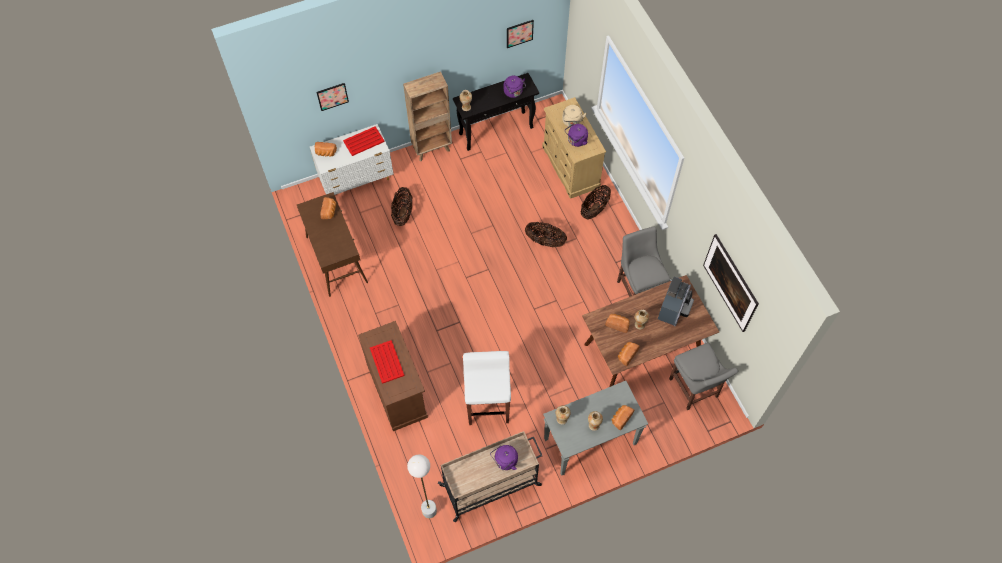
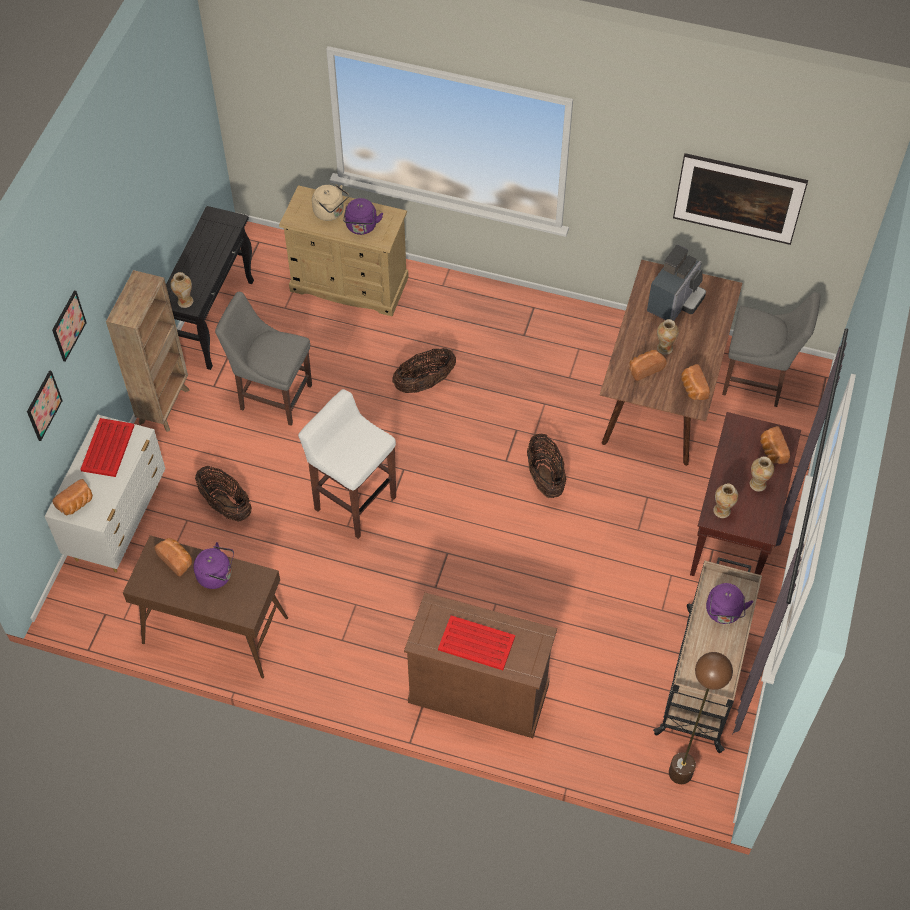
camera: 50 degrees left, 5 degrees down
white floor lamp [407,454,437,518] -> brown floor lamp [669,652,733,784]
white stool [463,351,511,425] -> white stool moved to [298,389,396,539]
purple kettle [504,76,526,98] -> purple kettle moved to [193,542,234,589]
picture [507,20,534,48] -> picture moved to [52,291,87,362]
grey console table [543,381,648,476] -> brown console table [690,412,801,576]
basket [581,185,611,219] -> basket moved to [527,434,566,498]
grey chair [617,227,671,297] -> grey chair moved to [215,292,312,426]
coffee machine [658,277,694,326] -> coffee machine turned 60 degrees clockwise [647,245,706,321]

